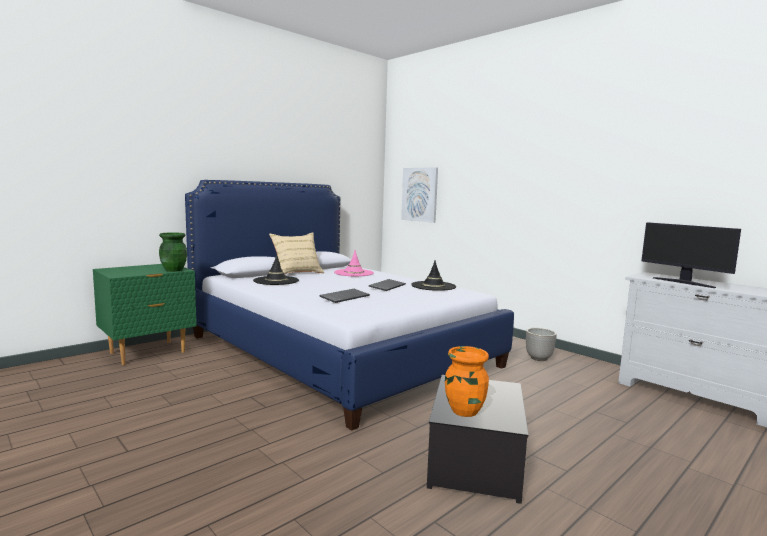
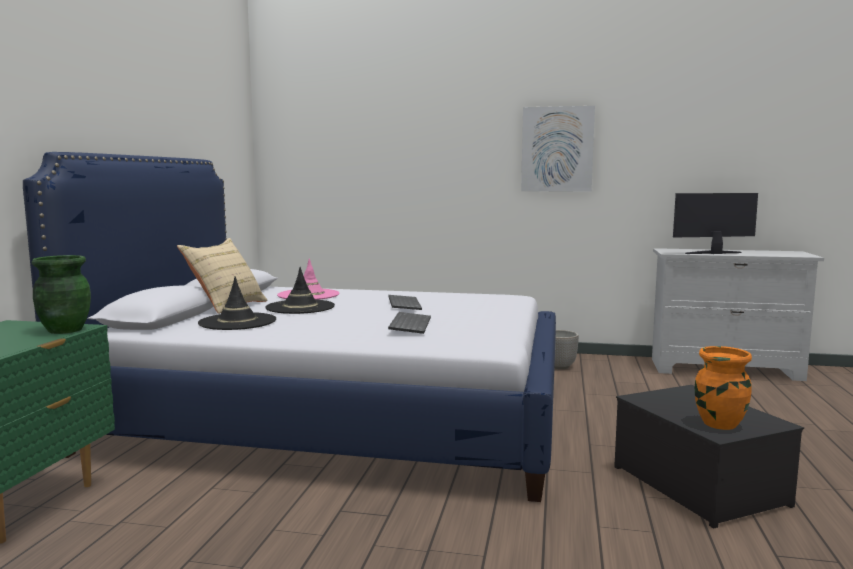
camera: 35 degrees left, 0 degrees up
picture [401,167,438,223] -> picture moved to [521,106,595,192]
black hat [411,261,456,291] -> black hat moved to [265,267,335,314]
monitor [641,222,741,288] -> monitor turned 150 degrees clockwise [673,193,758,254]

